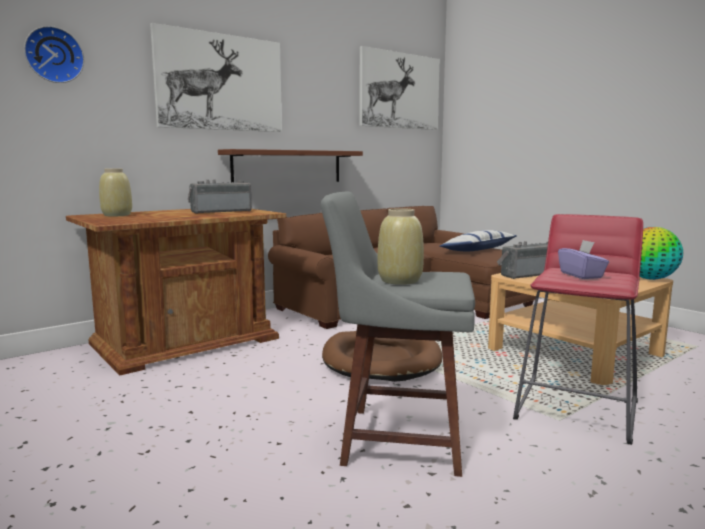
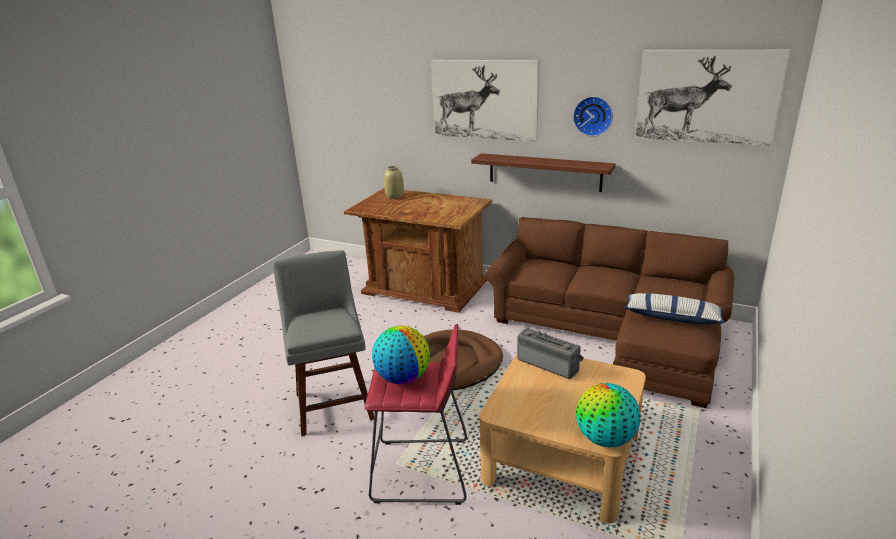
camera: 65 degrees right, 15 degrees up
wall clock [24,26,84,83] -> wall clock moved to [573,96,613,137]
radio [188,180,252,214] -> none
beige vase [378,208,424,285] -> none
purple tissue box [558,240,609,279] -> globe [372,326,430,384]

